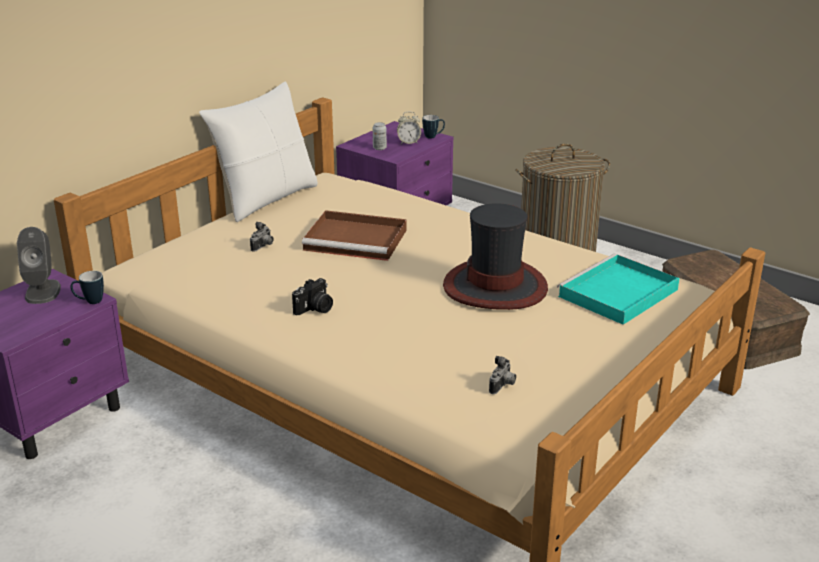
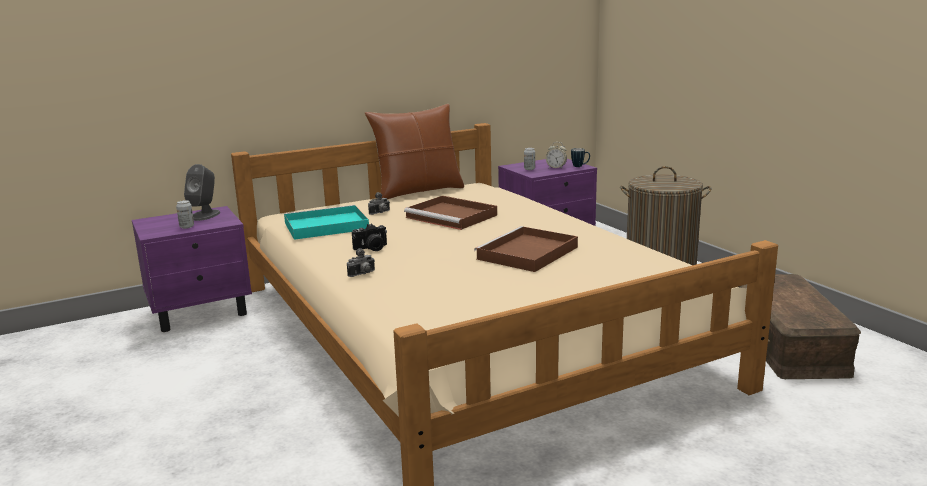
camera: 25 degrees right, 10 degrees down
mug [70,271,104,304] -> none
white pillow [199,81,318,222] -> brown pillow [365,104,464,199]
hat [443,203,548,310] -> brown tray [474,226,578,272]
camera [489,356,516,394] -> camera moved to [347,248,375,277]
turquoise tray [557,254,679,325] -> turquoise tray moved to [284,205,369,240]
none -> can [176,200,194,229]

